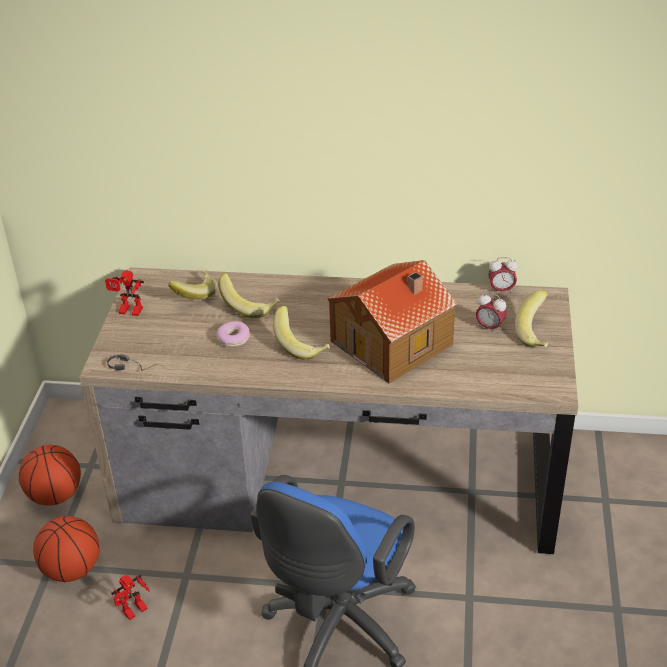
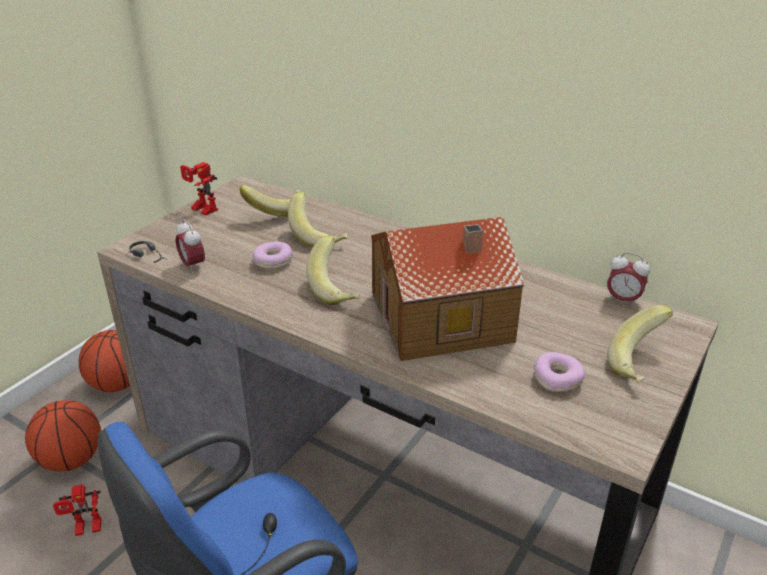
camera: 25 degrees right, 5 degrees down
alarm clock [476,293,507,333] -> alarm clock moved to [176,220,205,273]
none -> donut [534,352,585,392]

